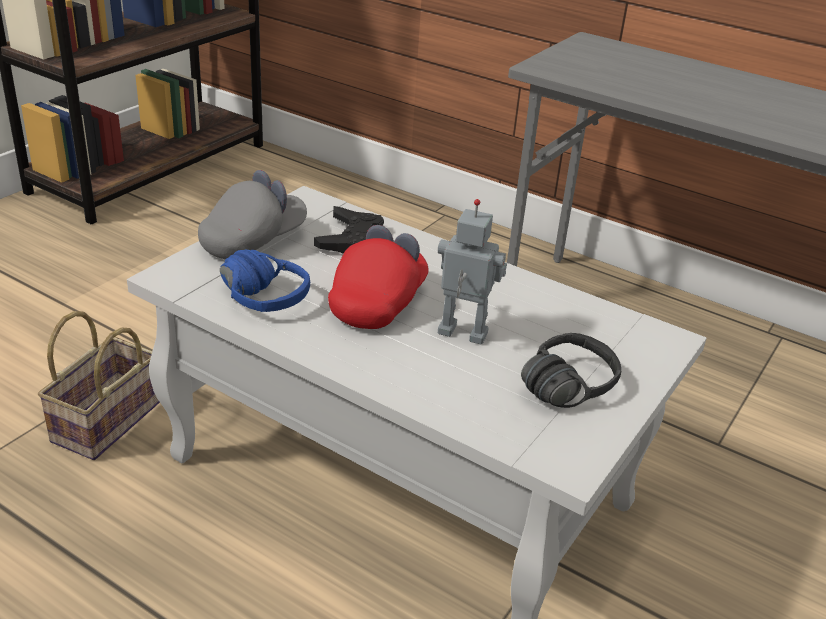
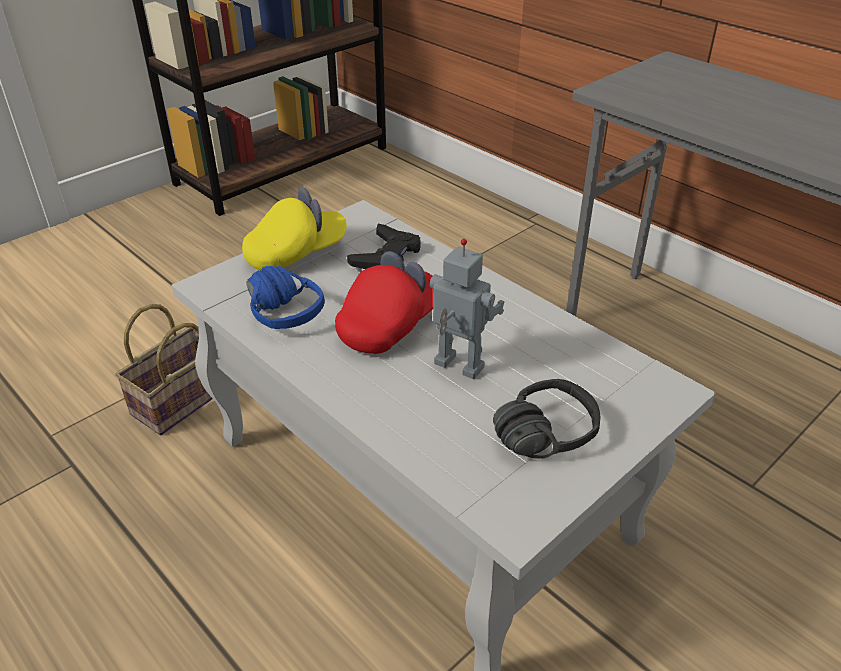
camera: 15 degrees right, 5 degrees up
grey cap [198,170,307,260] -> yellow cap [242,188,347,270]

